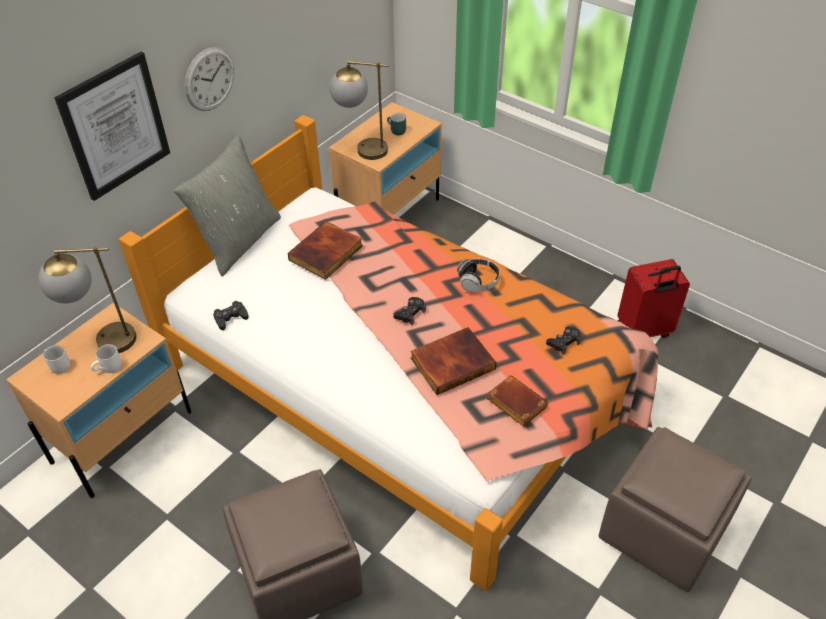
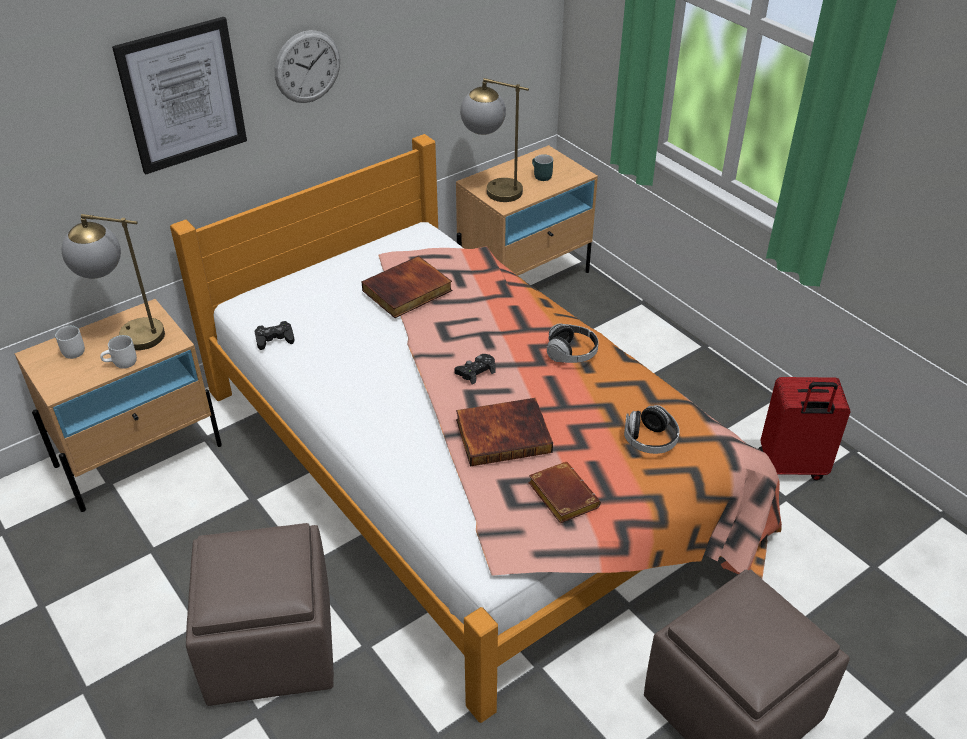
camera: 15 degrees right, 5 degrees down
grey pillow [174,135,281,276] -> none
black game controller [546,326,582,355] -> headphones [624,405,680,454]

